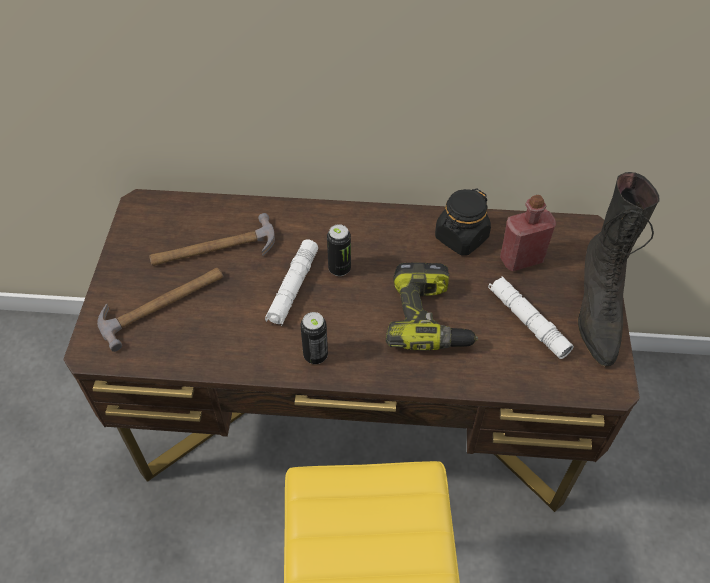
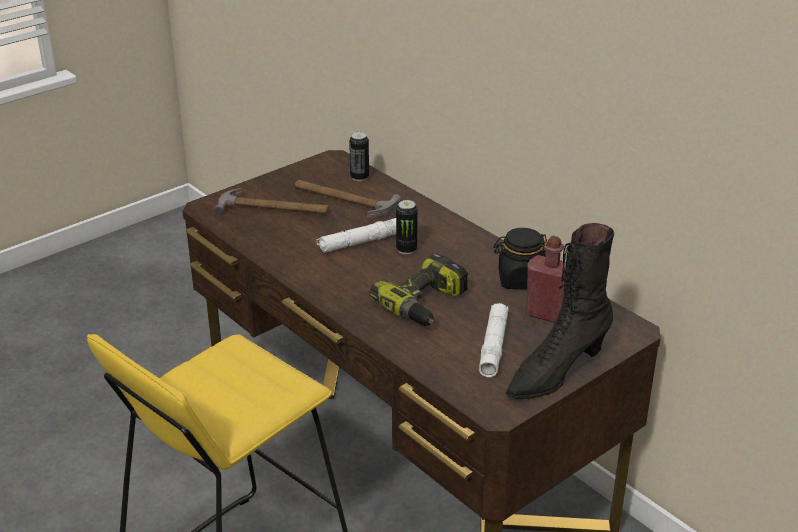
camera: 45 degrees right, 20 degrees down
can [300,312,328,364] -> can moved to [349,132,369,181]

